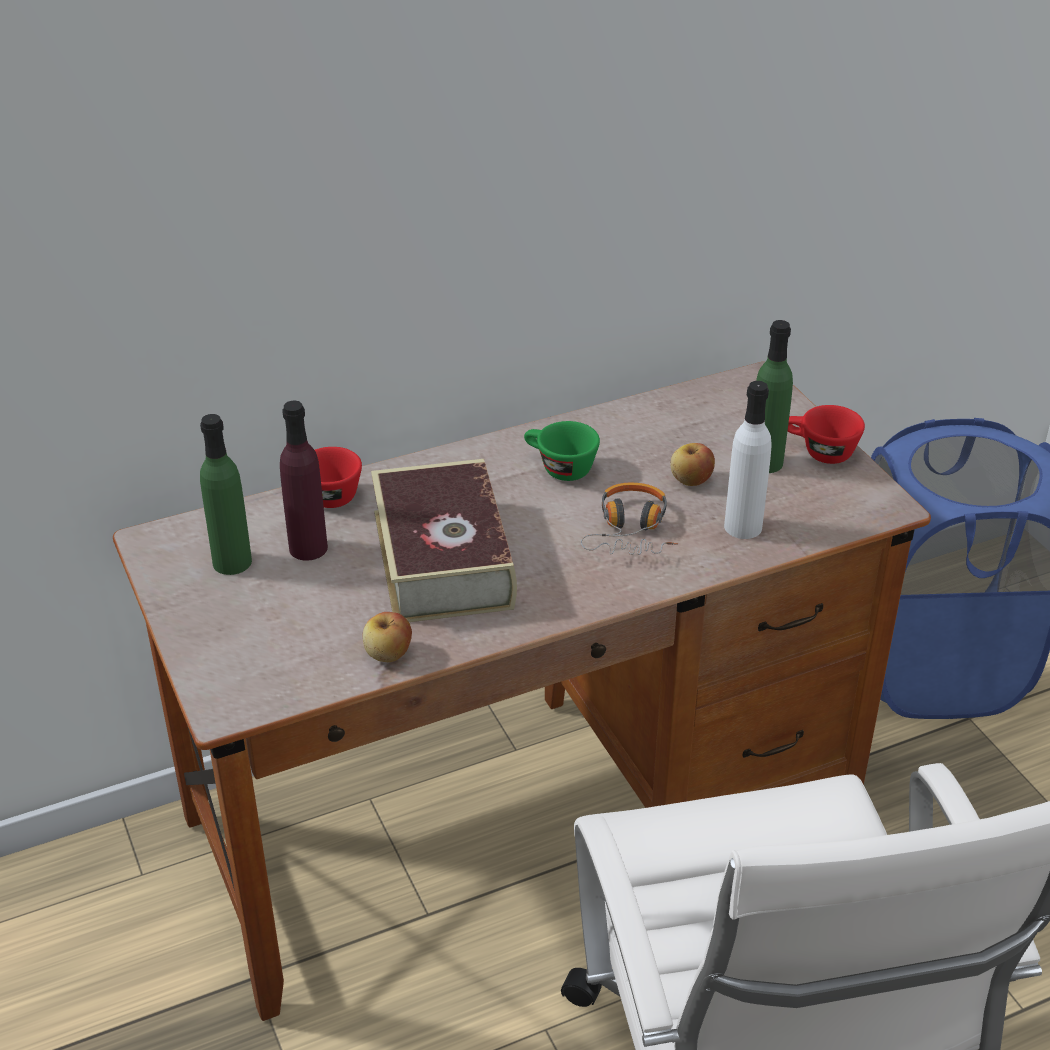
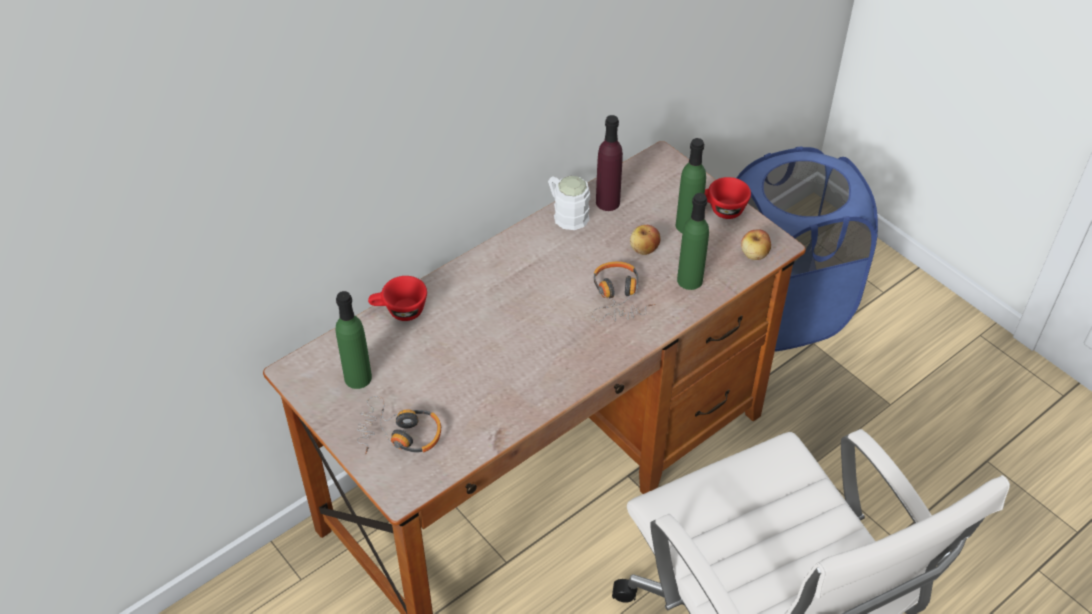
camera: 15 degrees left, 10 degrees up
purple bottle [280,401,328,561] -> purple bottle moved to [596,115,623,211]
apple [363,612,412,662] -> apple moved to [741,230,771,260]
book [371,459,517,622] -> none
green cup [524,421,600,481] -> none
white bottle [724,381,772,539] -> green bottle [677,193,709,290]
none -> headphones [357,396,441,454]
none -> white mug [548,176,590,230]

